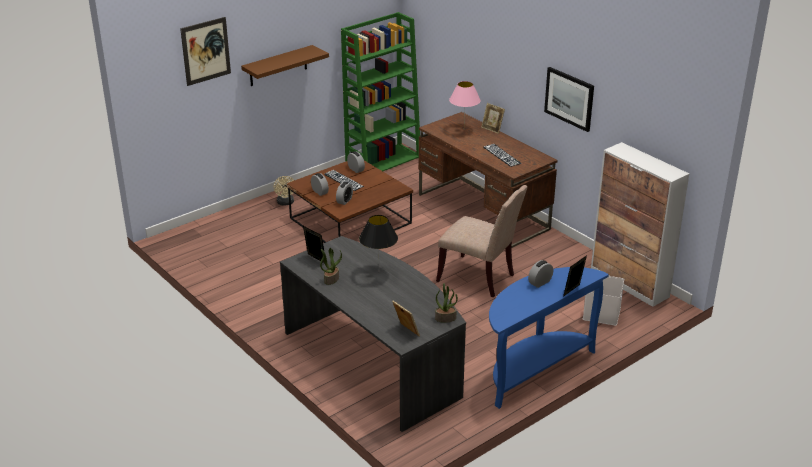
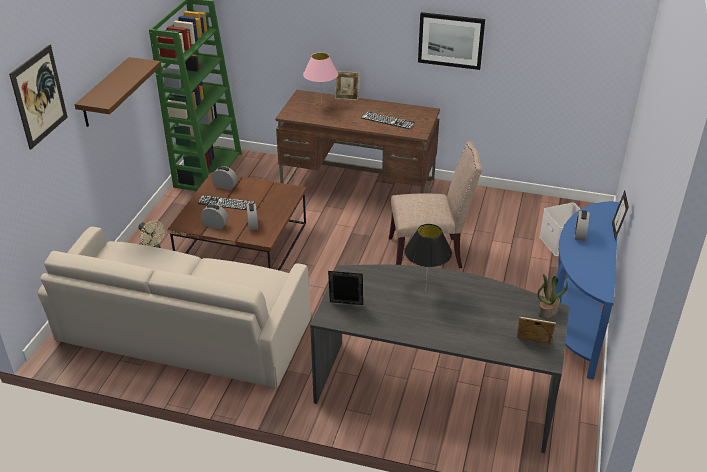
camera: 35 degrees left, 5 degrees up
potted plant [320,248,342,285] -> none
cabinet [591,142,689,307] -> none
none -> beige sofa [38,227,311,388]

